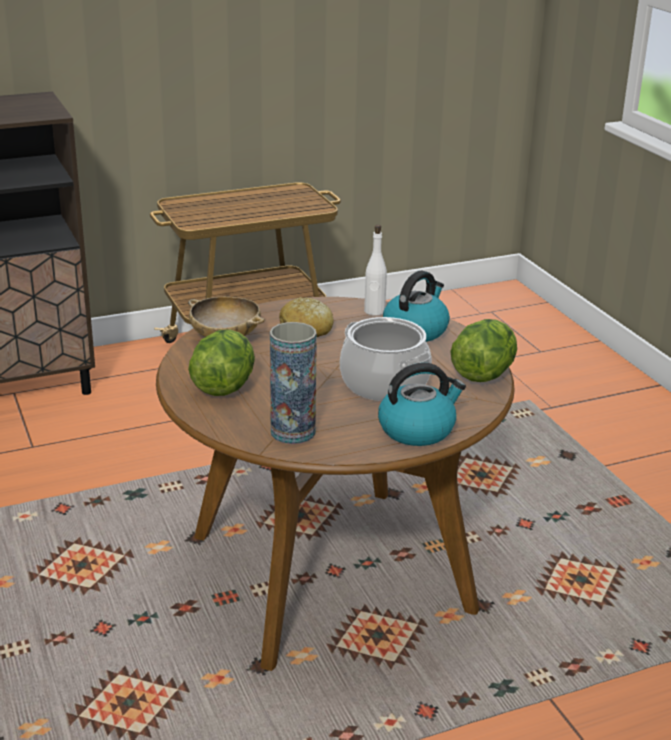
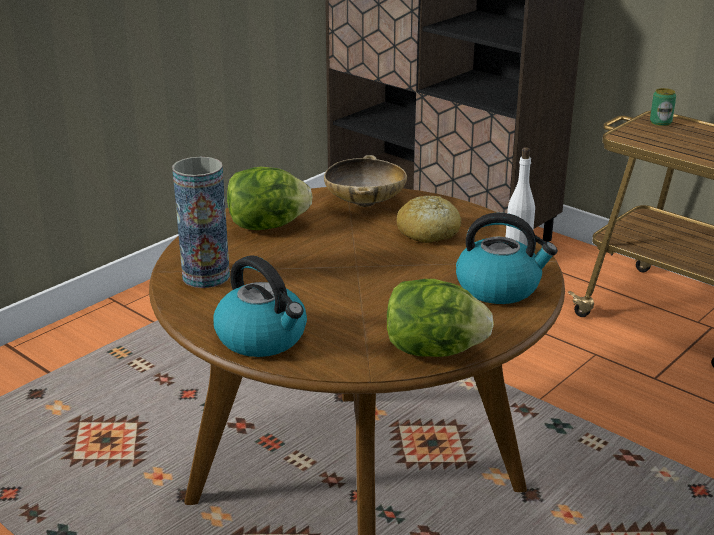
camera: 65 degrees right, 0 degrees up
cooking pot [340,317,432,401] -> none
none -> can [650,88,676,126]

